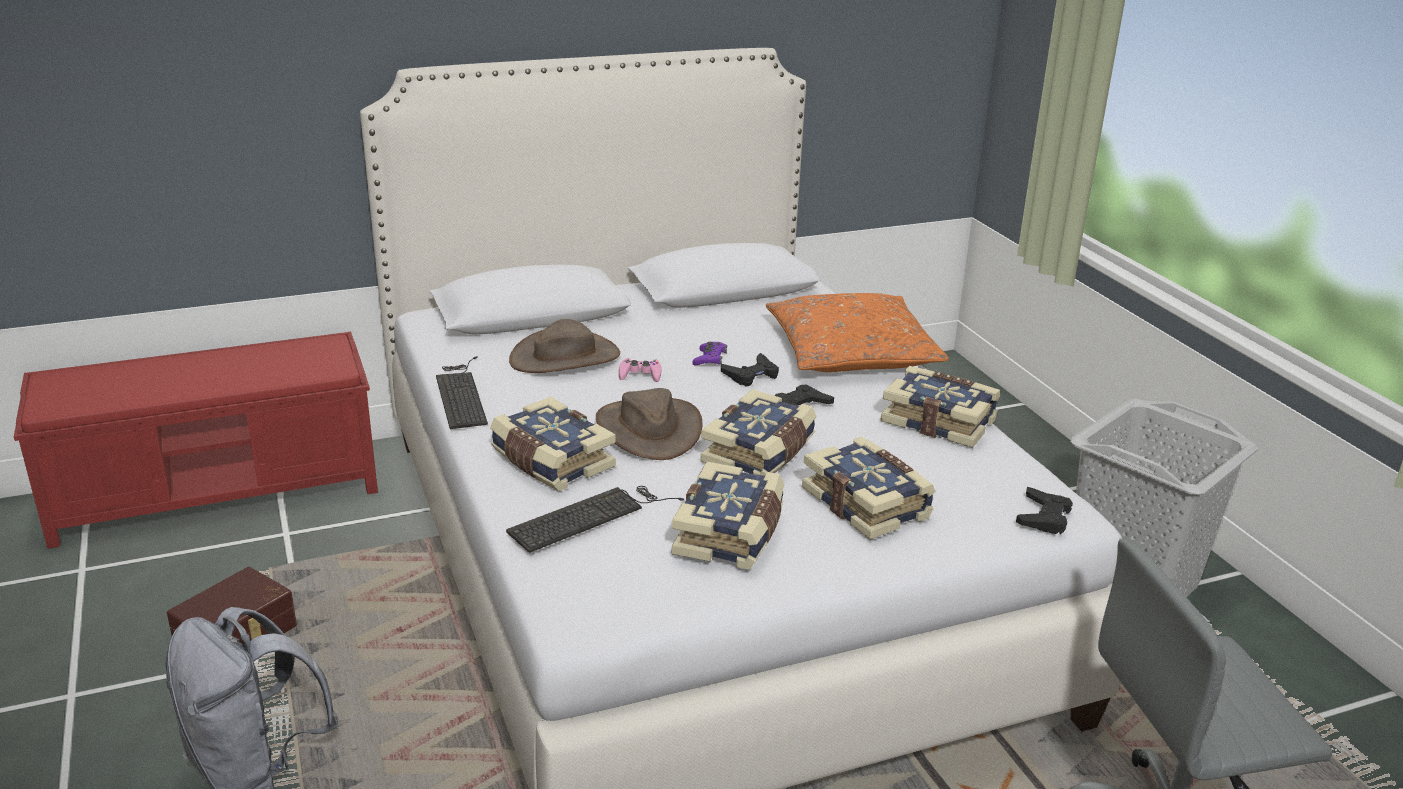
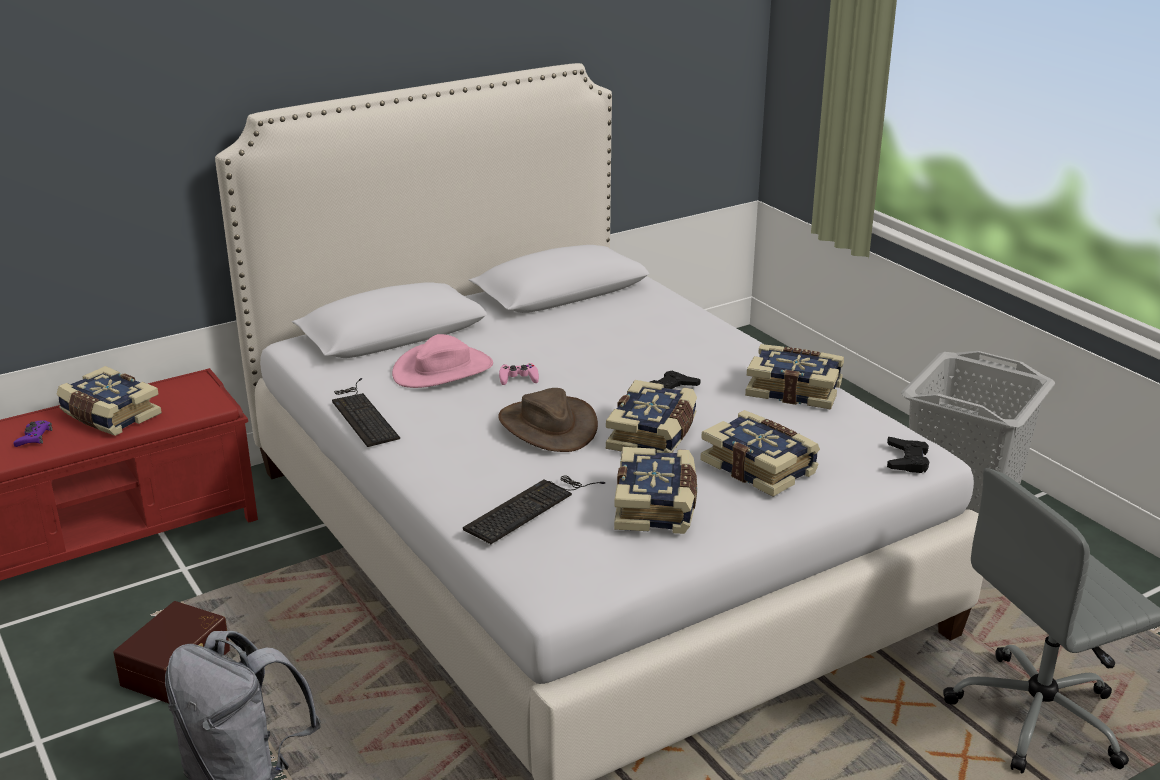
camera: 10 degrees left, 0 degrees up
book [490,397,616,491] -> book moved to [56,366,162,436]
brown hat [509,319,620,373] -> pink hat [392,334,493,388]
purple game controller [693,342,727,365] -> purple game controller moved to [13,420,53,447]
black game controller [721,353,779,386] -> none
orange pillow [766,293,949,372] -> none

